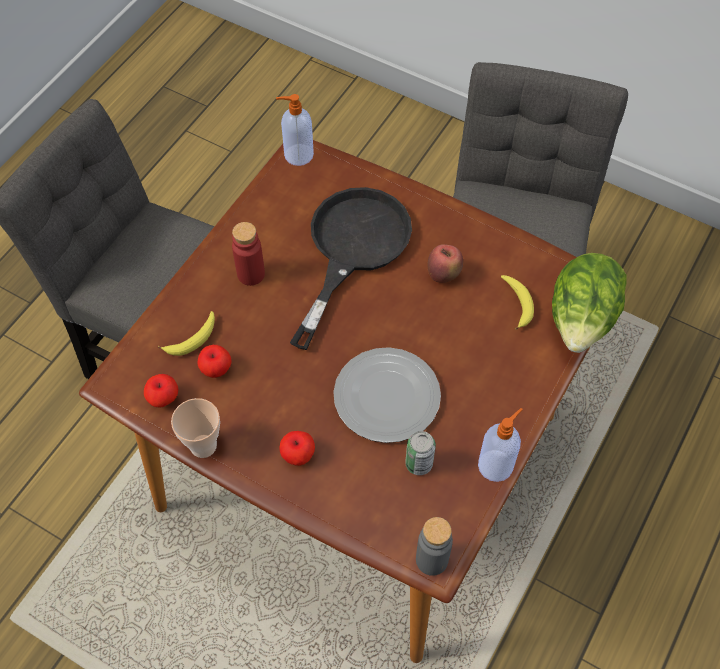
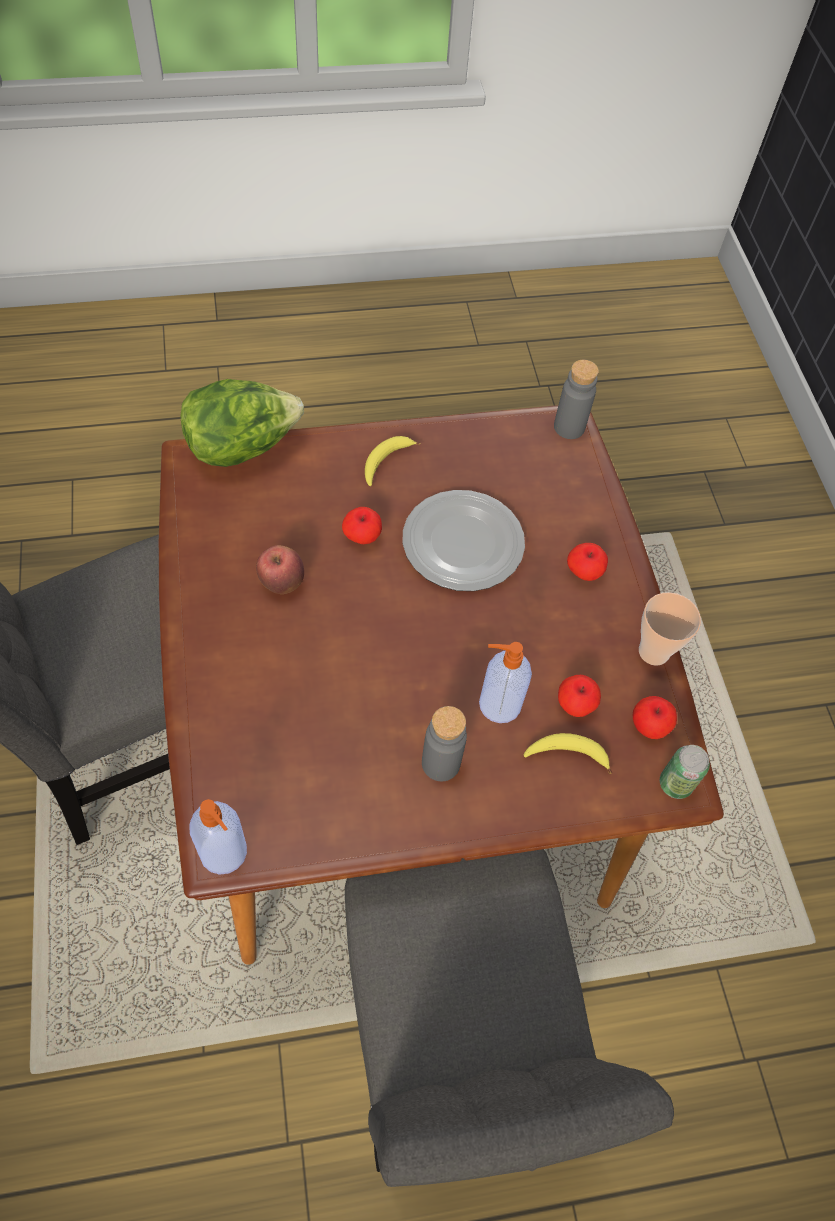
camera: 135 degrees left, 0 degrees up
red bottle [232,222,265,286] -> grey bottle [422,706,467,781]
black frying pan [290,187,412,350] -> none
can [405,431,436,475] -> can moved to [660,745,710,799]
soap dispenser [478,408,523,482] -> soap dispenser moved to [479,642,532,723]
banana [501,275,534,330] -> banana moved to [365,436,420,486]
none -> apple [342,507,382,544]

